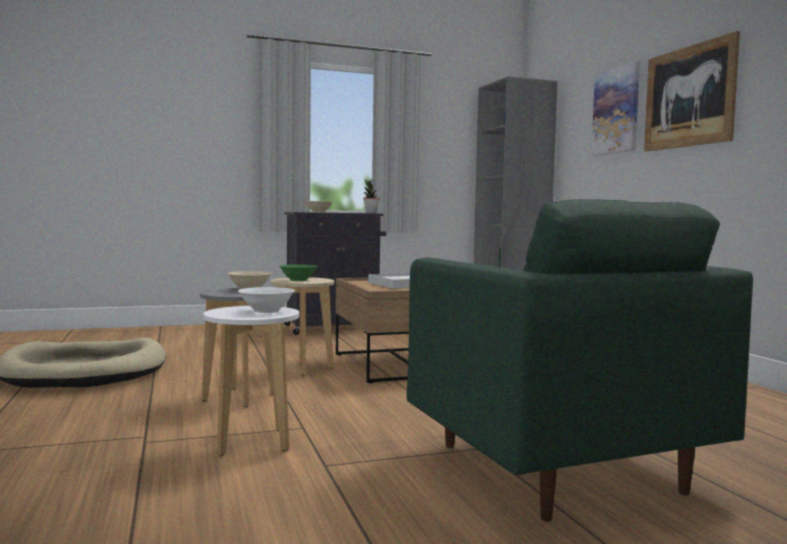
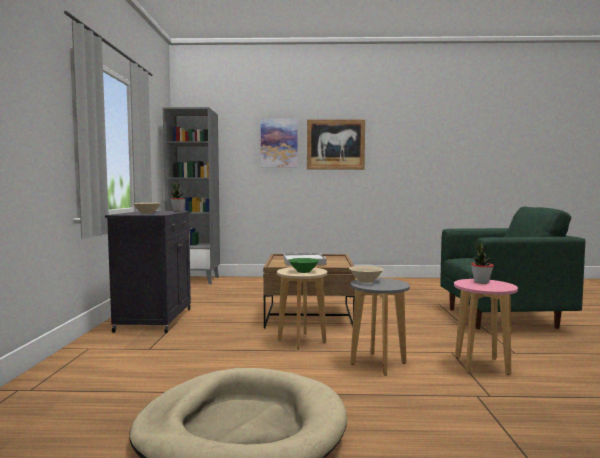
camera: 70 degrees left, 0 degrees up
white stool [203,306,299,456] -> pink stool [454,279,518,375]
white bowl [238,287,295,313] -> potted plant [471,242,494,284]

